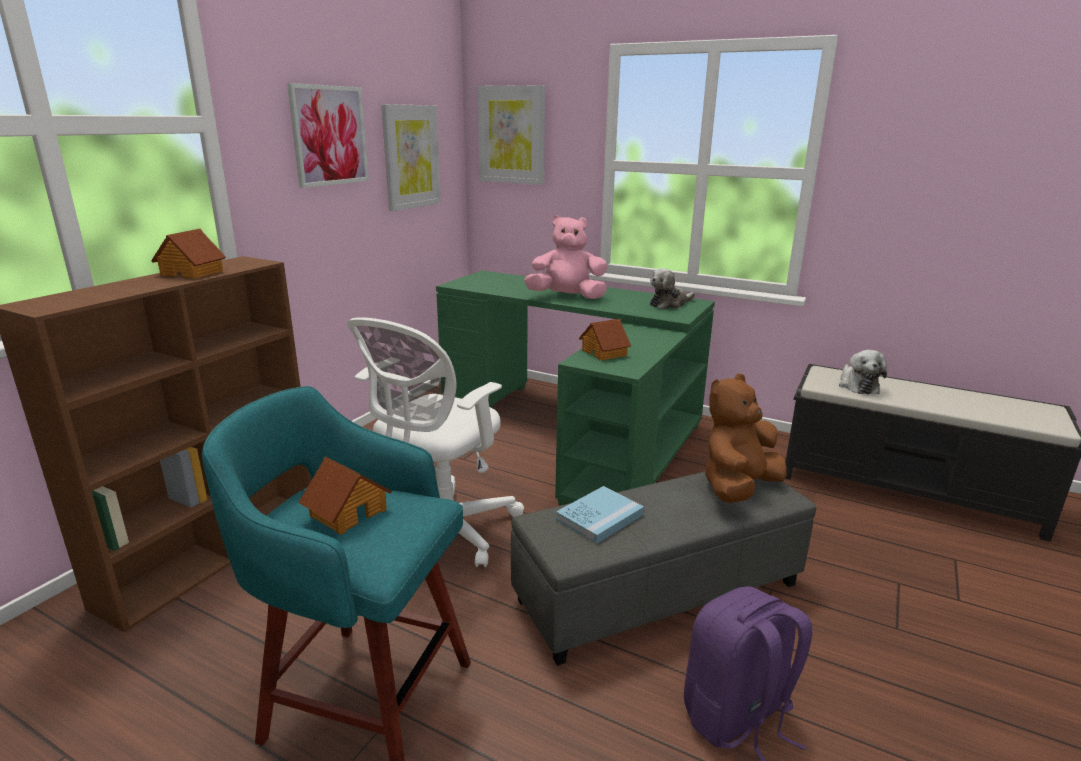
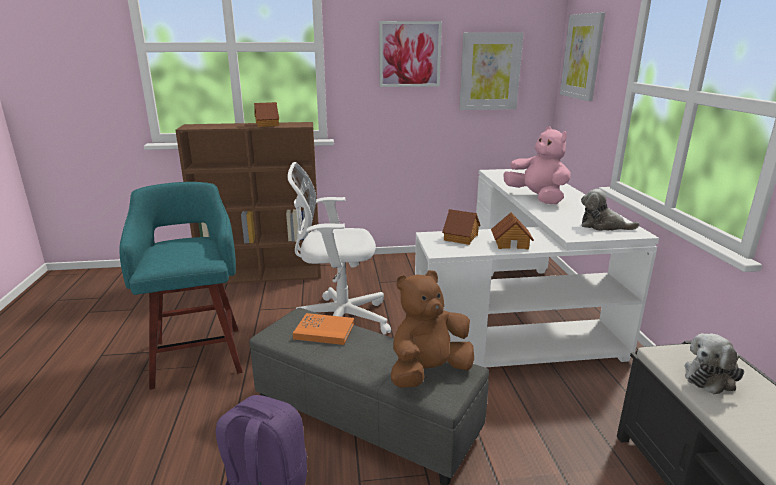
camera: 55 degrees right, 0 degrees up
toy house [298,457,392,535] -> toy house moved to [491,212,534,249]
green desk [436,271,715,505] -> white desk [415,169,659,368]
blue book [556,486,644,544] -> orange book [293,313,354,345]
brown plush toy [705,373,787,503] -> brown plush toy turned 45 degrees counterclockwise [391,270,474,388]

